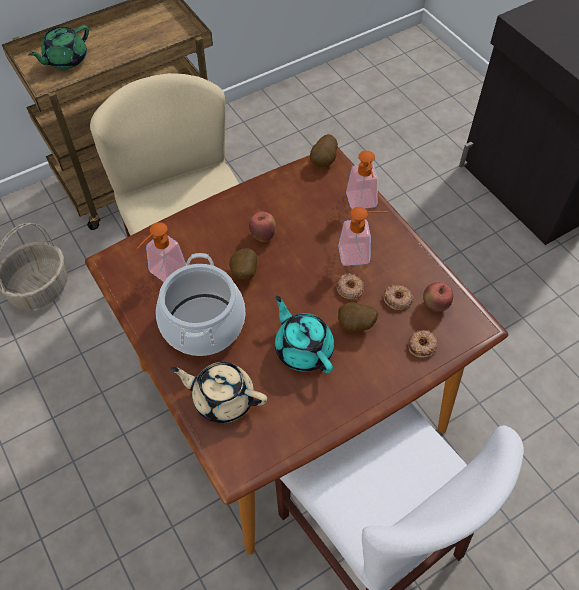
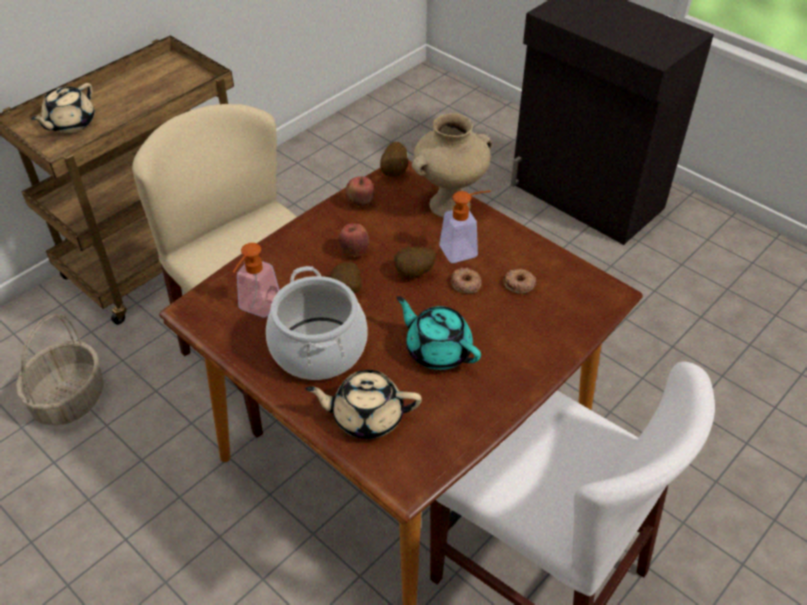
camera: 15 degrees left, 10 degrees down
green teapot [28,25,89,69] -> beige teapot [31,83,95,133]
potato [338,302,378,332] -> potato moved to [394,247,436,278]
soap dispenser [346,151,378,209] -> beige vase [412,113,492,218]
donut [408,330,438,358] -> none
apple [423,282,453,312] -> apple moved to [346,176,374,207]

